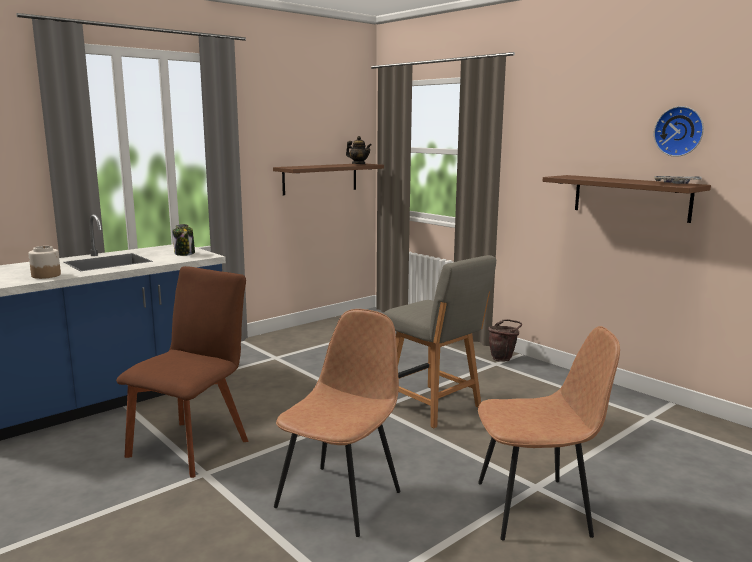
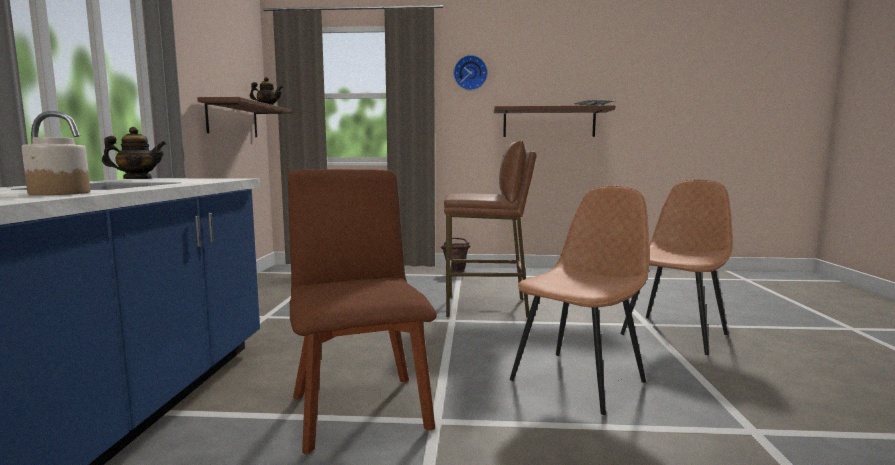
camera: 45 degrees left, 5 degrees down
jar [172,224,195,256] -> none
brown chair [274,309,401,537] -> brown chair turned 60 degrees clockwise [510,185,650,415]
grey chair [384,255,496,428] -> brown stool [444,140,537,317]
wall clock [654,106,704,157] -> wall clock moved to [453,55,488,91]
none -> teapot [102,127,166,179]

